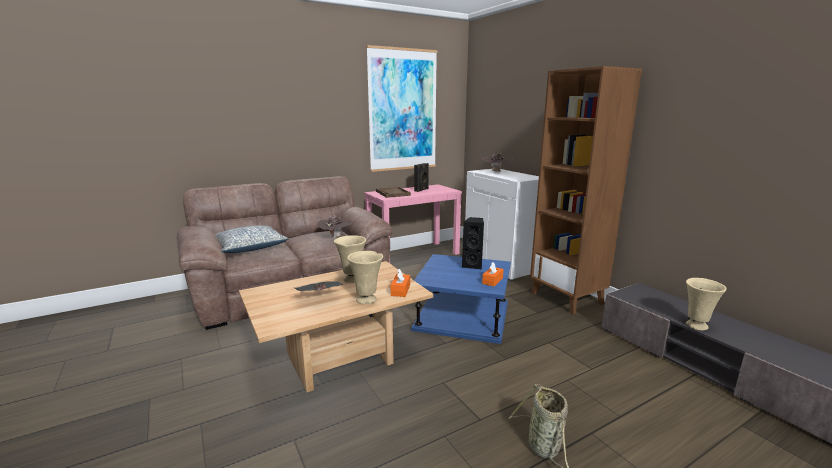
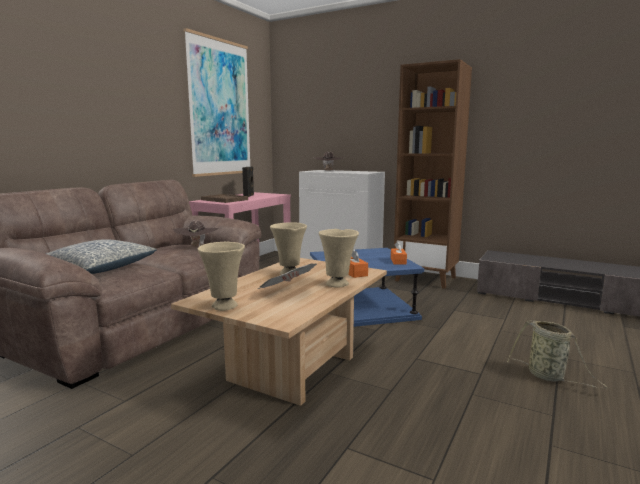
camera: 30 degrees left, 5 degrees down
black speaker [462,217,484,270] -> none
beige vase [686,278,727,330] -> beige vase moved to [198,242,245,311]

